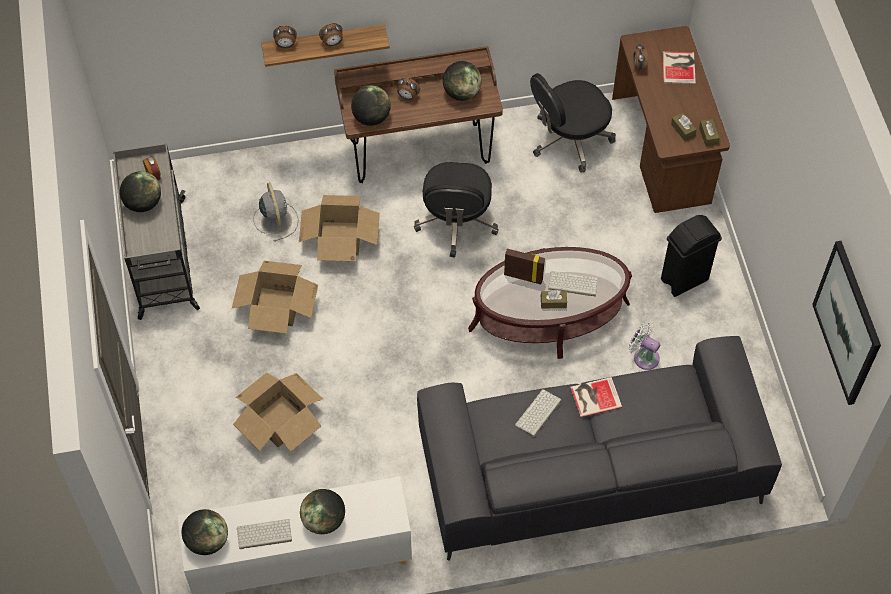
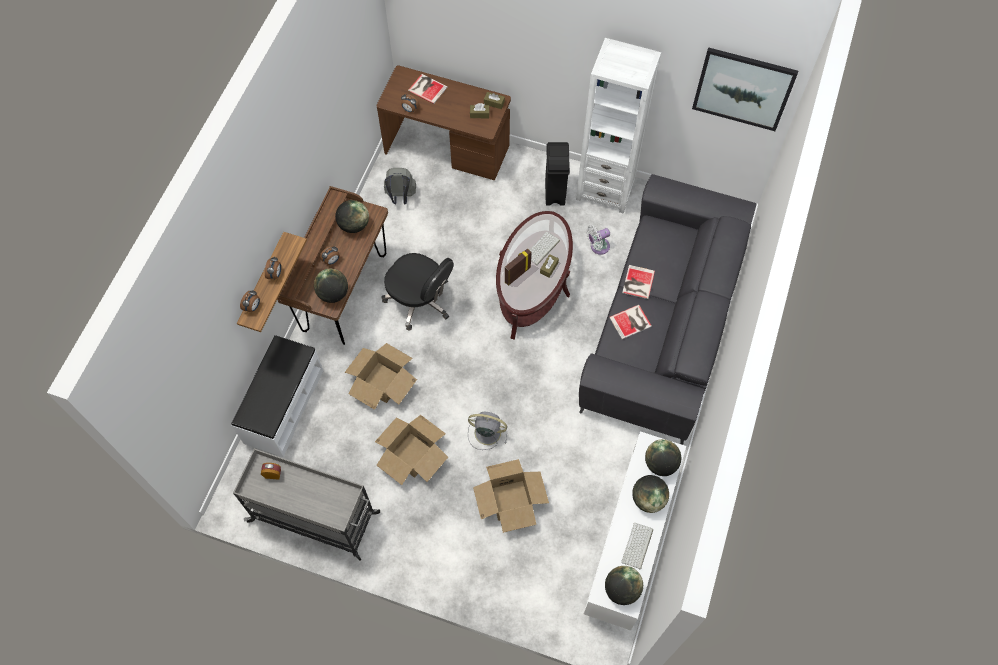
camera: 60 degrees left, 5 degrees up
globe [120,171,161,212] -> globe moved to [645,439,681,476]
grey fan [253,182,298,242] -> grey fan moved to [468,412,507,450]
keyboard [515,389,562,437] -> book [609,305,652,339]
black office chair [530,73,616,172] -> grey backpack [384,168,416,204]
none -> white bench [231,335,323,457]
none -> white bookcase [576,38,661,214]

